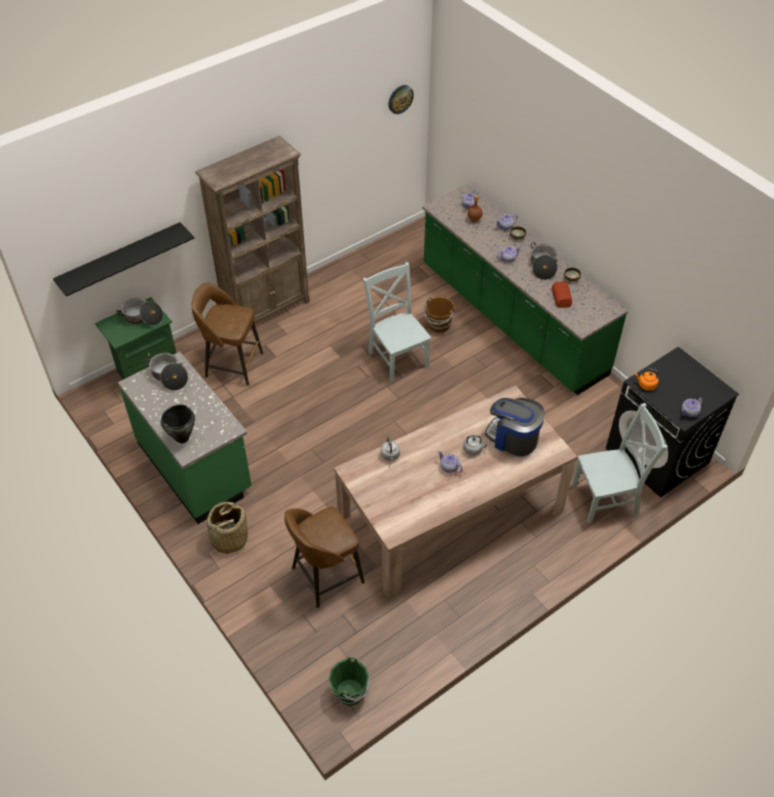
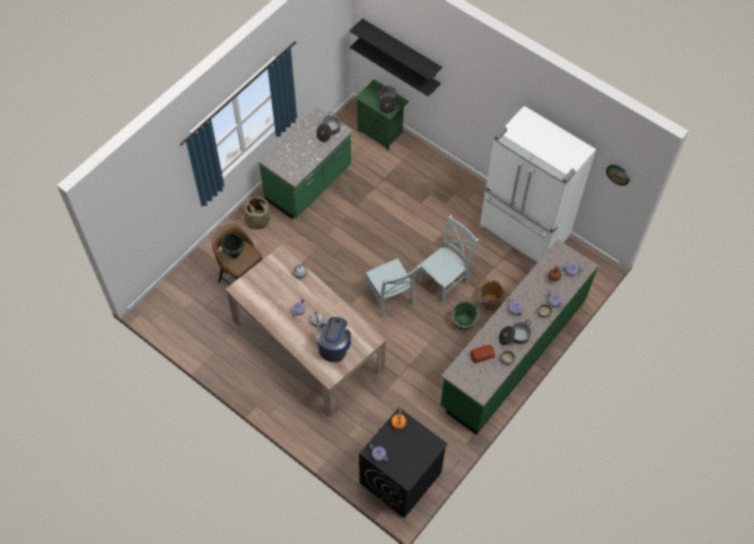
camera: 75 degrees right, 10 degrees up
black cooking pot [161,404,195,443] -> black cooking pot moved to [221,234,245,259]
brown stool [192,282,263,386] -> none
brown bookcase [195,136,310,324] -> none
green bucket [329,657,370,706] -> green bucket moved to [452,301,479,330]
grey chair [572,403,668,524] -> grey chair moved to [366,259,421,319]
none -> black shelf [349,18,442,81]
none -> white fridge [479,106,596,264]

